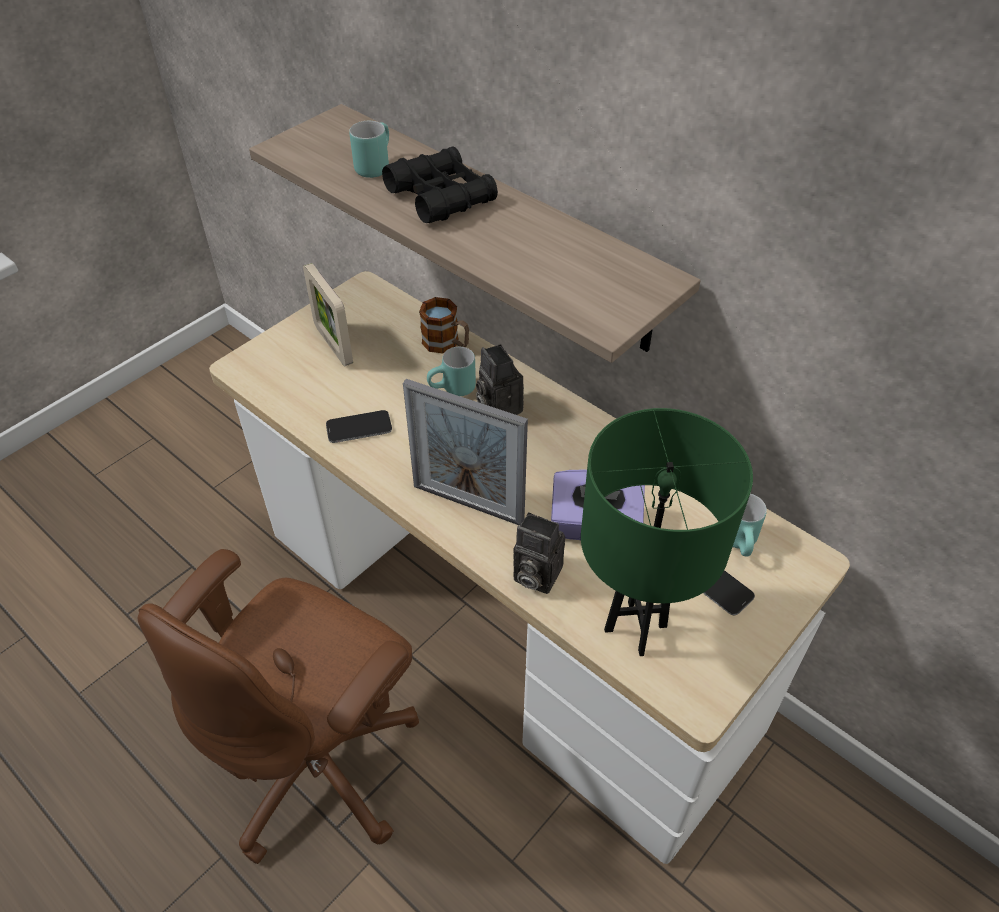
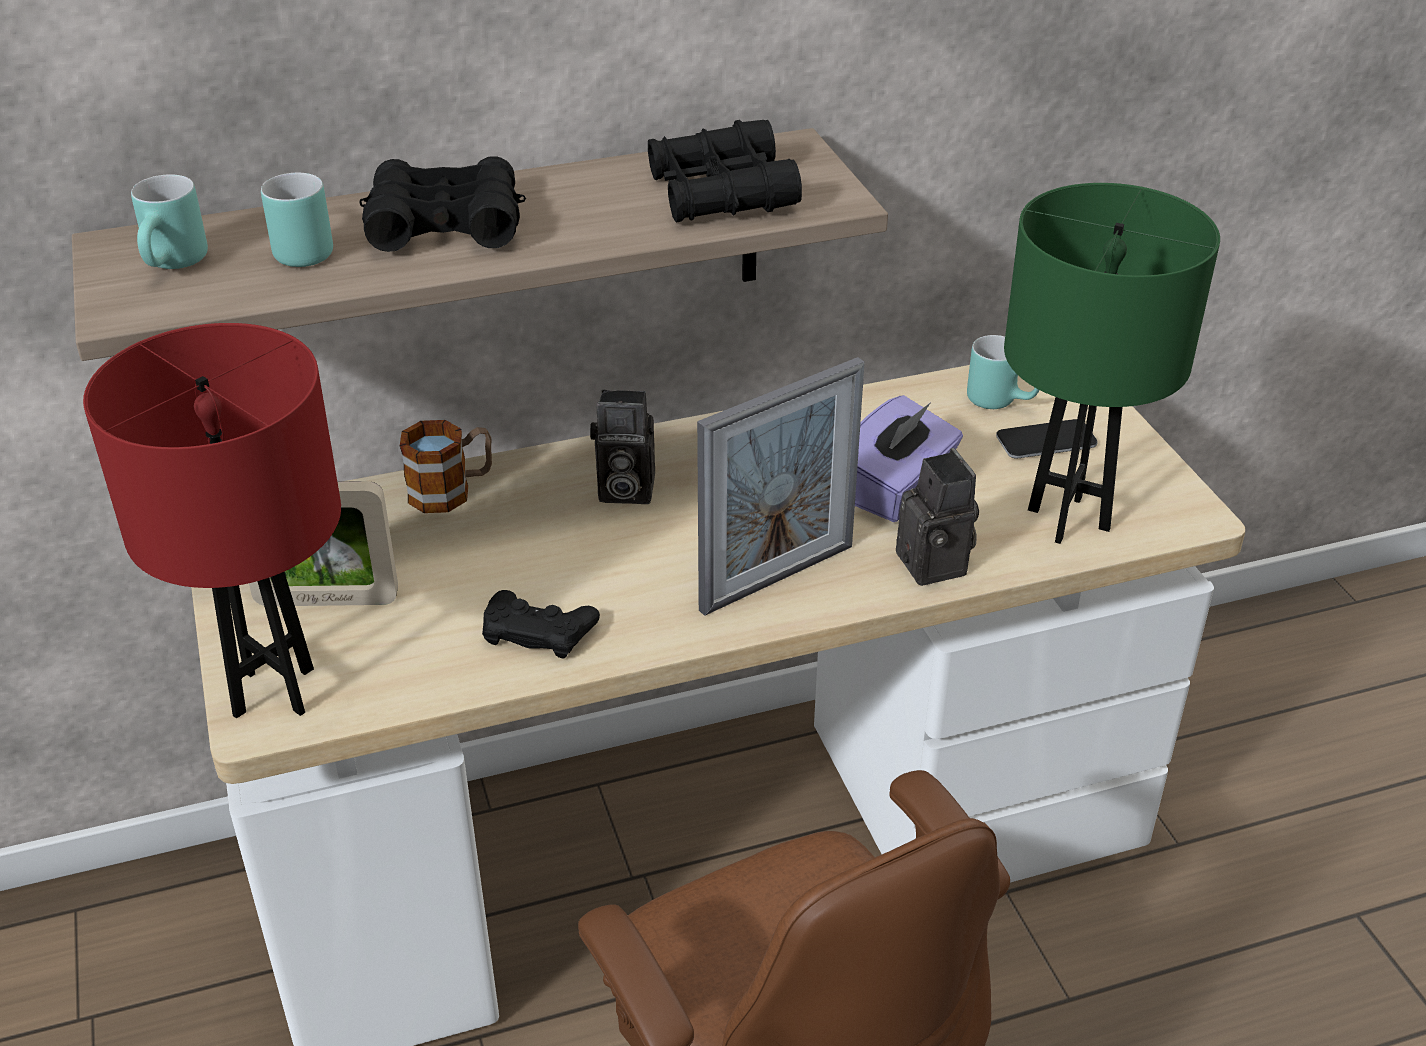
camera: 60 degrees left, 10 degrees down
phone [326,410,392,443] -> black game controller [482,590,600,659]
turquoise mug [427,347,476,396] -> turquoise mug moved to [131,175,208,269]
camera [513,512,565,594] -> camera turned 75 degrees counterclockwise [896,448,979,586]
none -> red table lamp [83,323,341,718]
none -> black binoculars [648,120,802,223]

